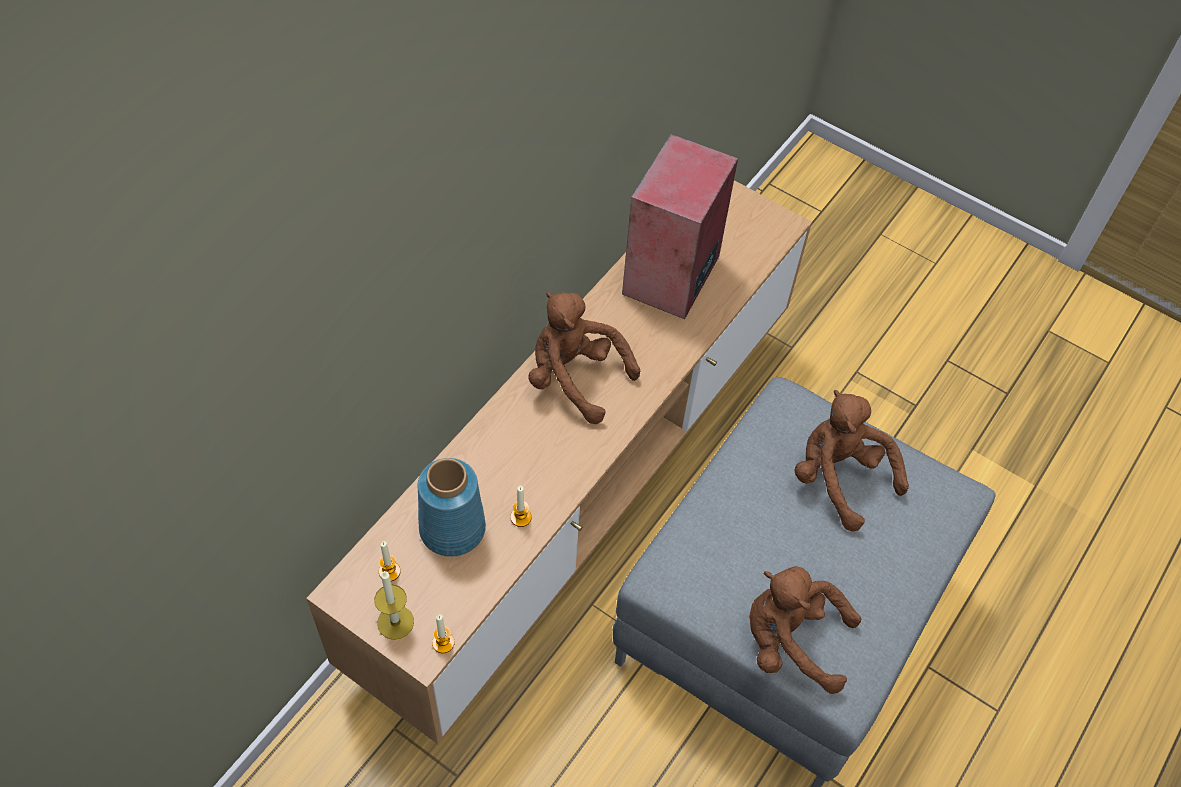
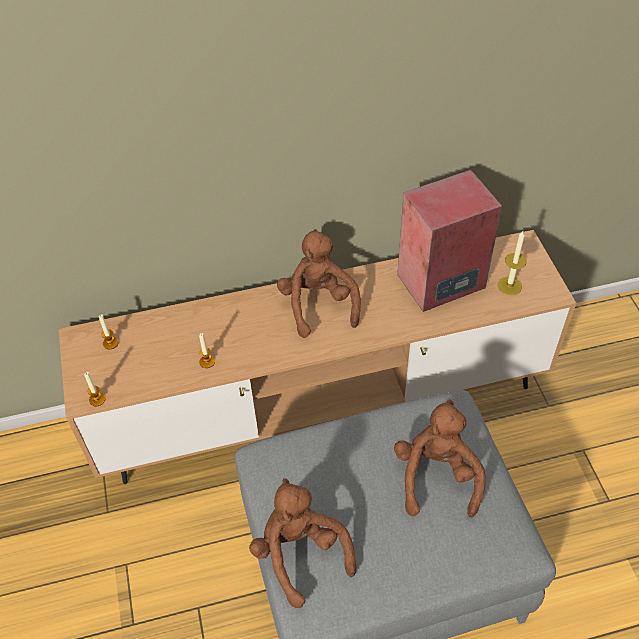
camera: 45 degrees right, 5 degrees down
candle [374,571,414,640] -> candle moved to [498,231,526,295]
blue vase [417,458,486,557] -> none

